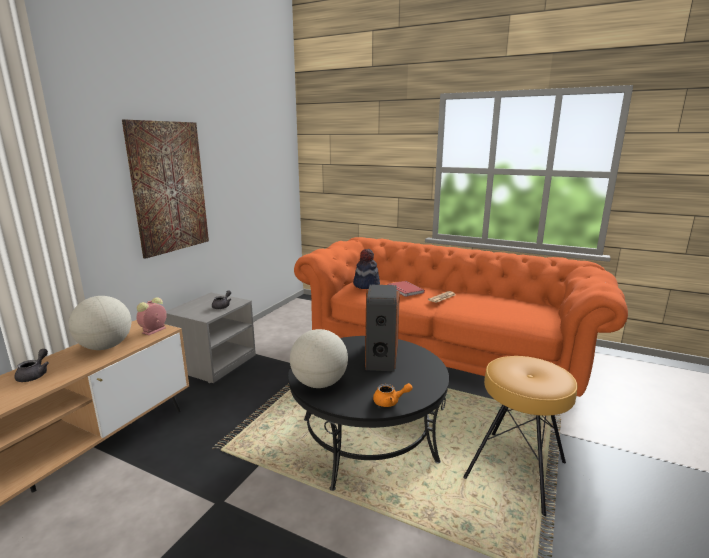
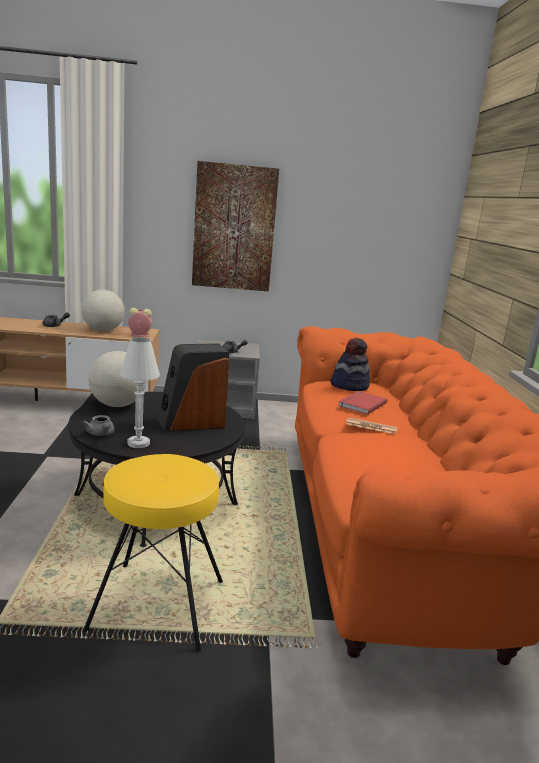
camera: 60 degrees right, 0 degrees up
orange teapot [373,383,413,407] -> grey teapot [82,415,115,436]
brown stool [463,356,578,517] -> yellow stool [83,454,223,651]
none -> white table lamp [120,337,160,448]

